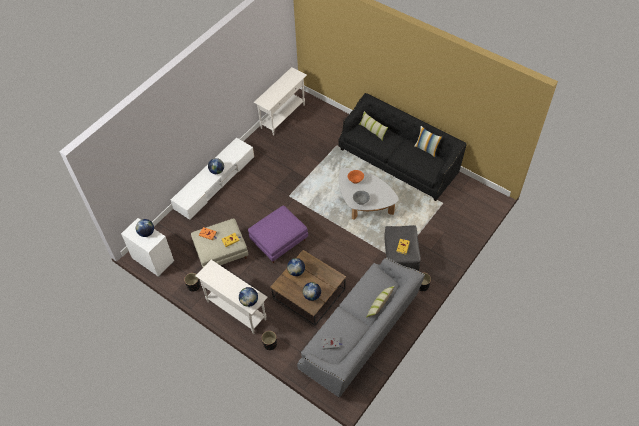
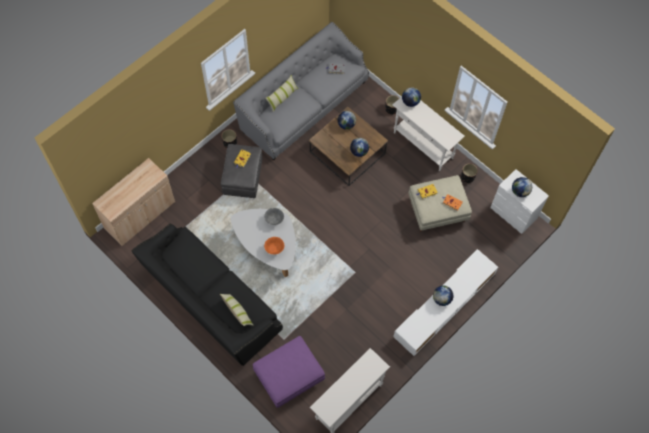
camera: 175 degrees left, 10 degrees up
purple ottoman [248,205,308,263] -> purple ottoman moved to [253,336,325,408]
pillow [415,126,442,157] -> none
none -> beige cabinet [92,158,175,246]

